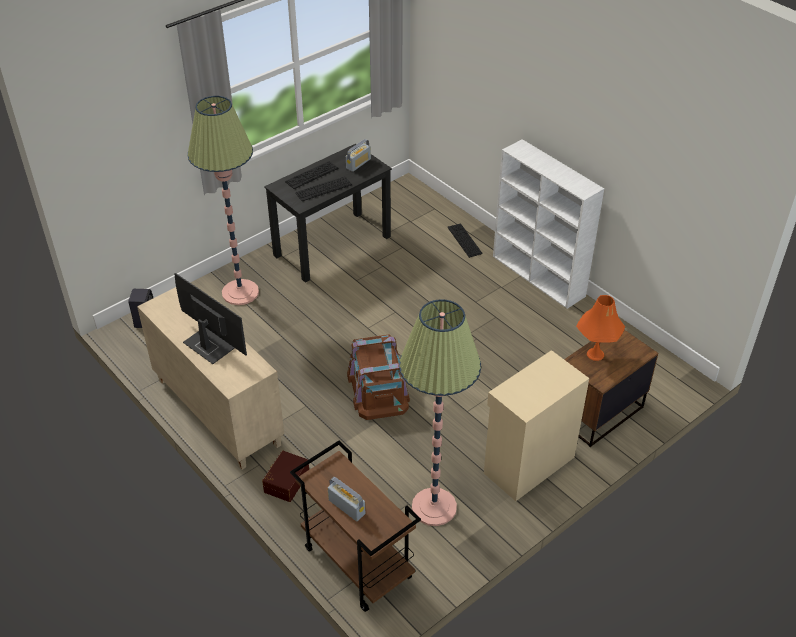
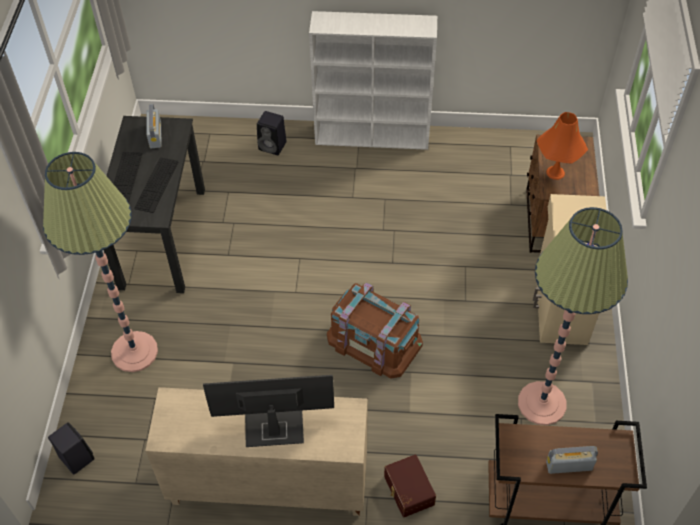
camera: 45 degrees left, 10 degrees up
keyboard [447,223,483,258] -> black speaker [257,111,286,155]

